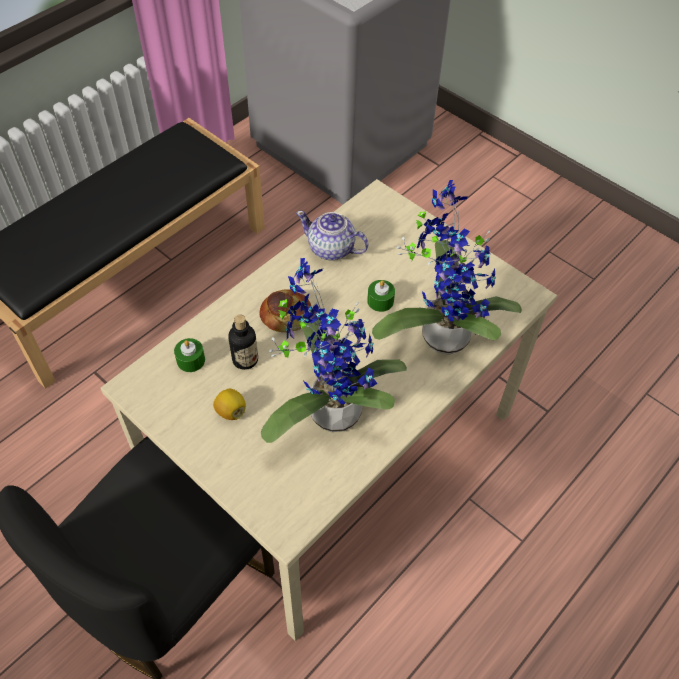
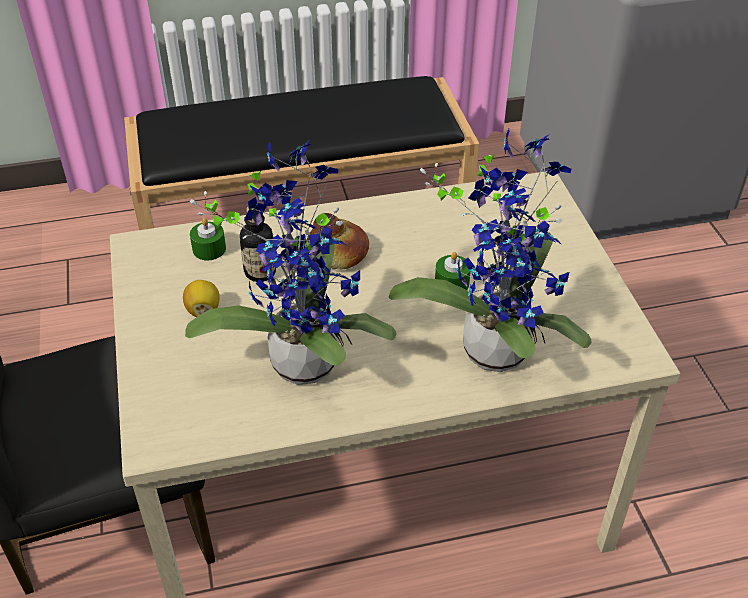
camera: 35 degrees right, 10 degrees down
teapot [296,211,369,260] -> none

